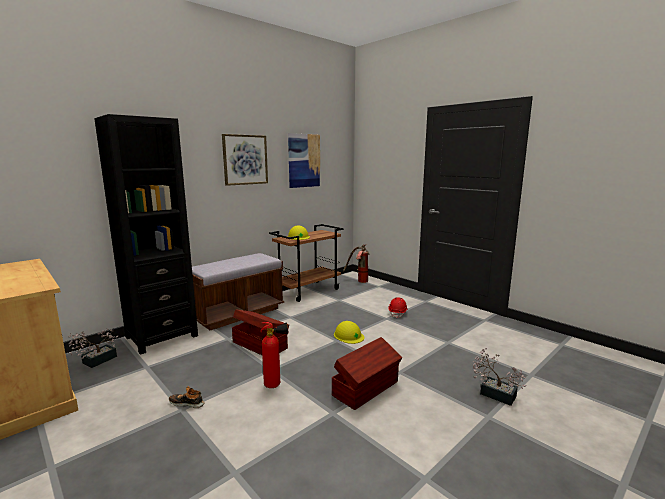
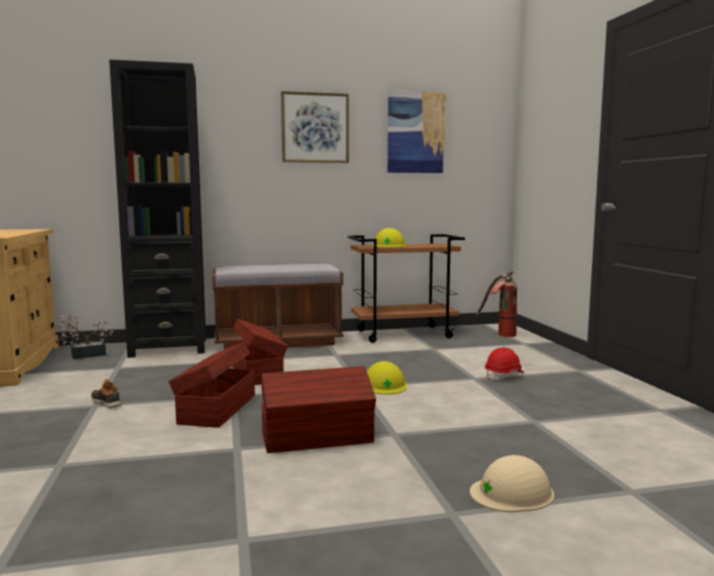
camera: 30 degrees right, 5 degrees down
fire extinguisher [261,322,288,388] -> brown storage box [168,341,255,428]
potted plant [473,348,526,406] -> beige hard hat [470,455,554,512]

